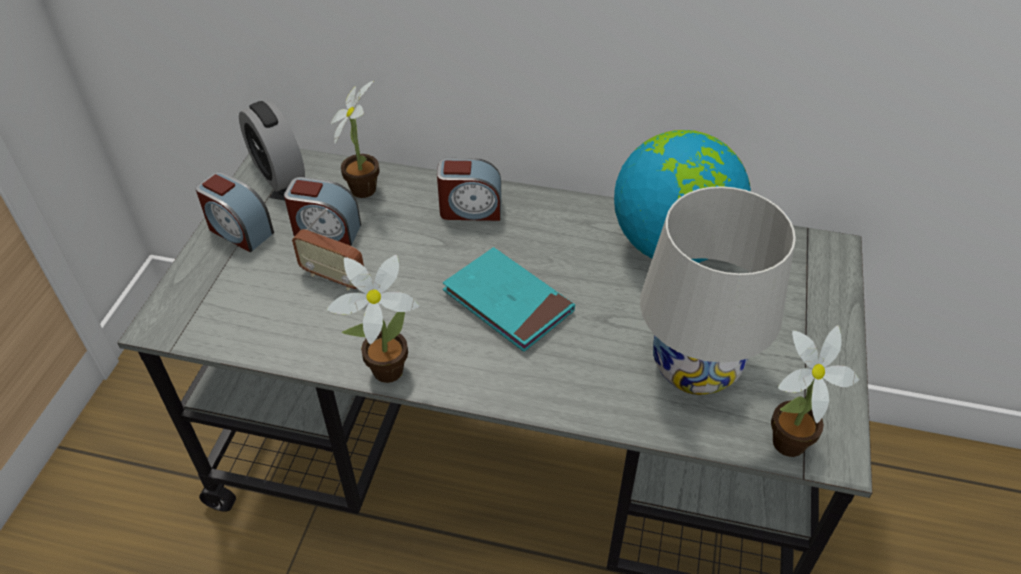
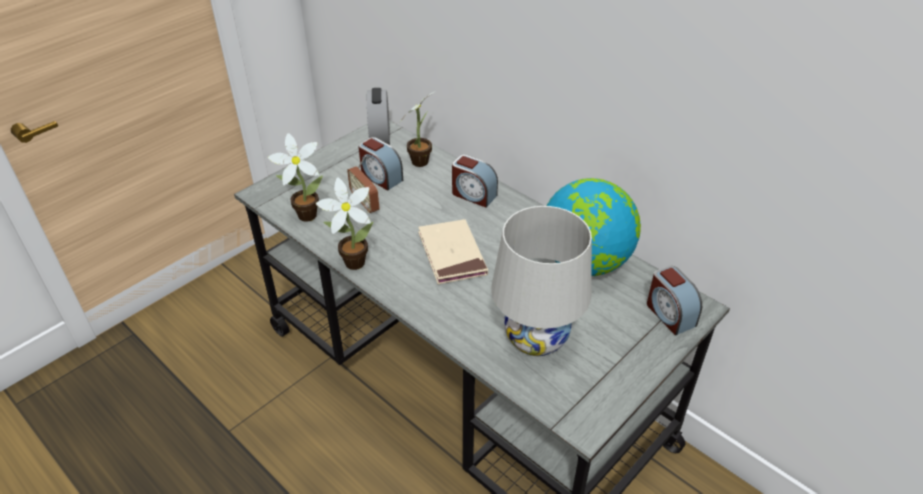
camera: 30 degrees right, 5 degrees down
alarm clock [196,172,274,252] -> alarm clock moved to [647,266,702,335]
turquoise book [443,247,575,352] -> beige book [418,219,488,284]
potted plant [771,325,859,457] -> potted plant moved to [268,133,323,222]

